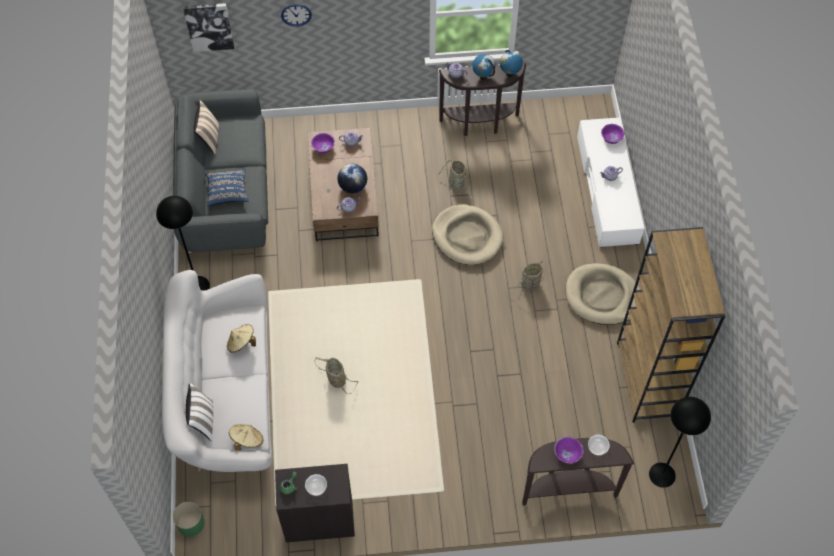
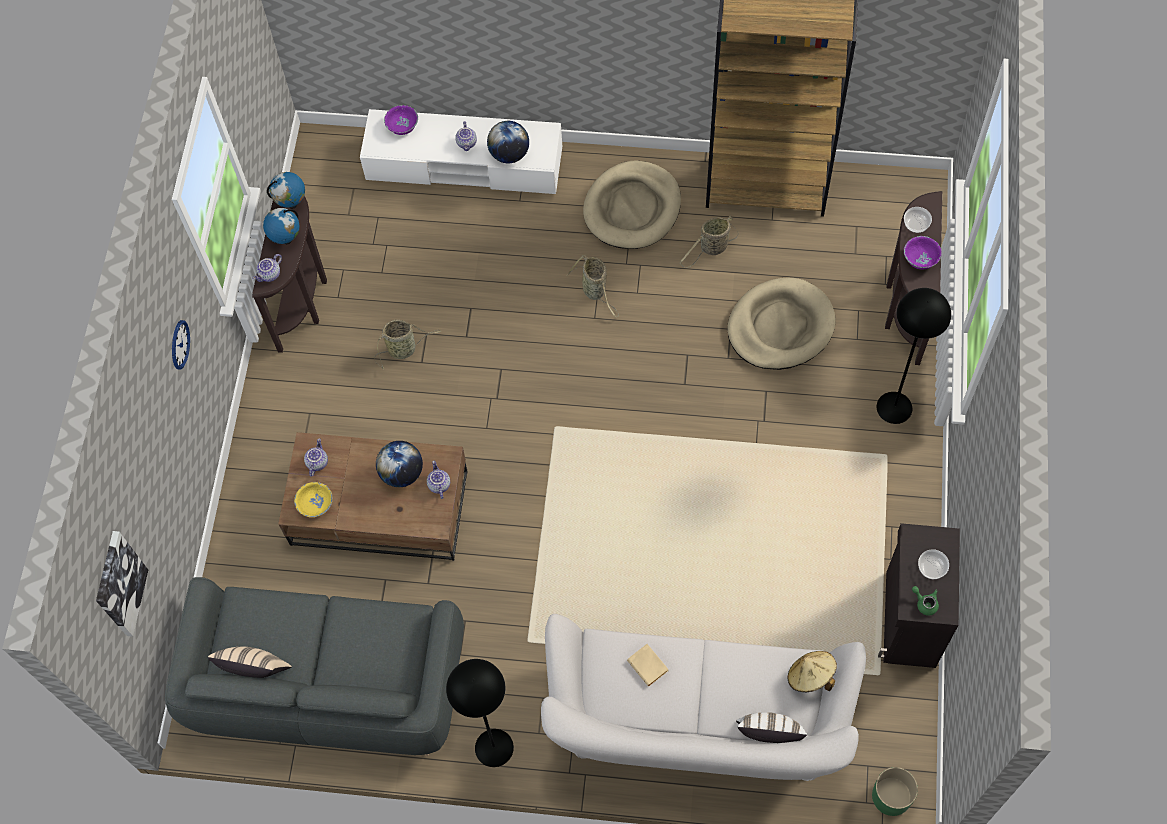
camera: 75 degrees left, 5 degrees up
blue pillow [205,168,248,206] -> none
beige hat [227,324,256,353] -> beige book [627,644,669,686]
wall clock [281,4,312,26] -> wall clock moved to [172,320,190,369]
purple bowl [311,133,335,153] -> yellow bowl [294,482,333,517]
basket [315,357,358,394] -> basket moved to [679,216,739,268]
beige dog bed [432,204,503,265] -> beige dog bed moved to [727,277,835,370]
black floor lamp [649,397,711,488] -> black floor lamp moved to [877,288,951,424]
none -> globe [487,121,529,163]

